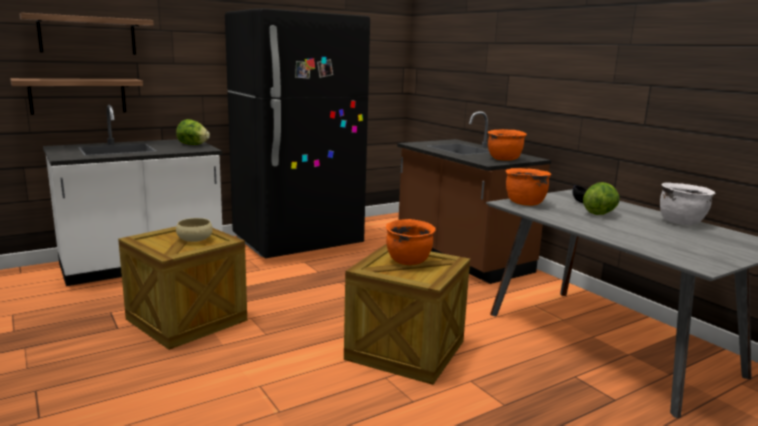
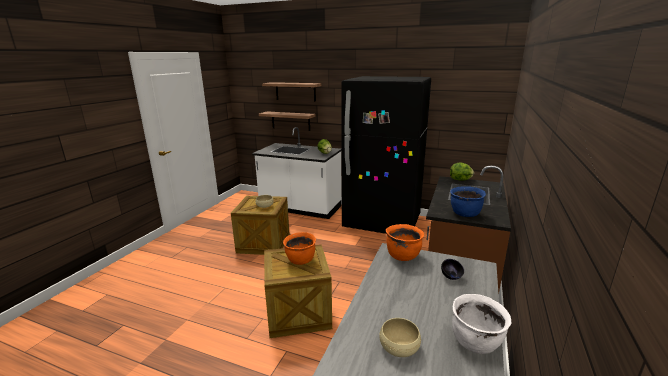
camera: 55 degrees right, 5 degrees up
orange cooking pot [488,129,527,161] -> blue cooking pot [450,186,486,217]
lettuce [583,182,620,215] -> lettuce moved to [450,163,474,180]
none -> beige bowl [379,318,421,357]

